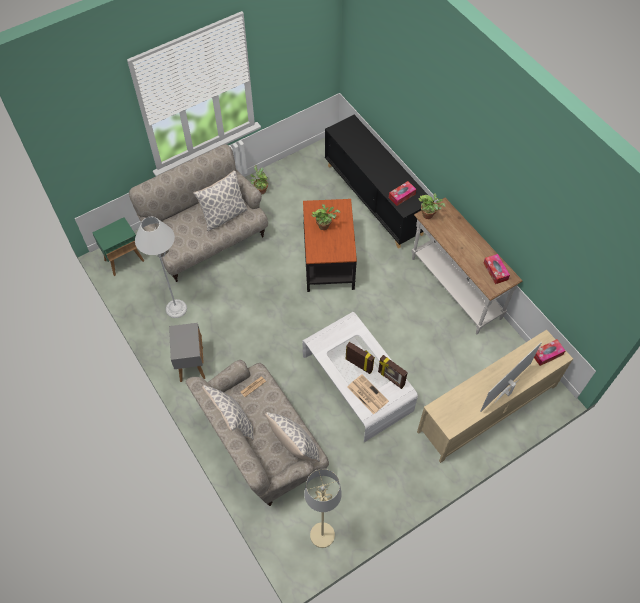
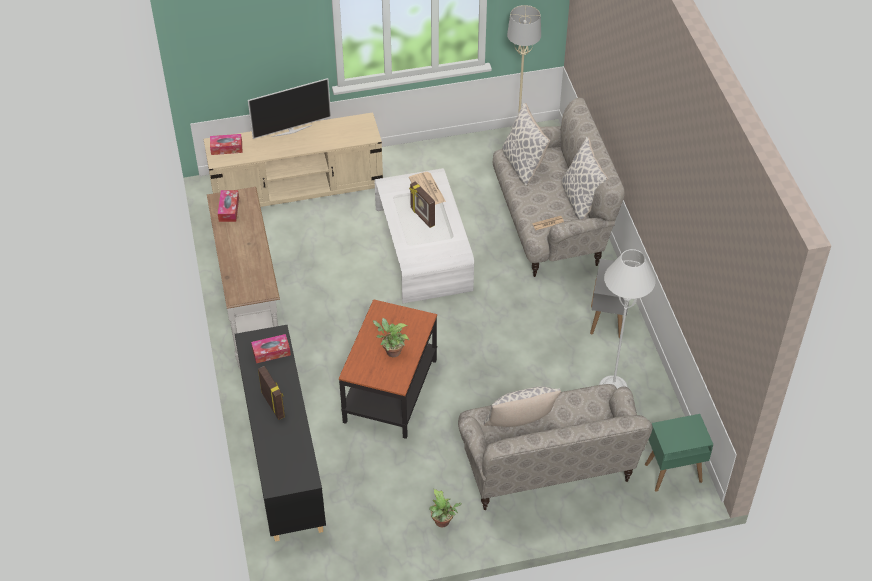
camera: 160 degrees left, 10 degrees down
picture frame [378,355,408,389] -> picture frame moved to [258,366,285,420]
potted plant [419,193,446,219] -> none

